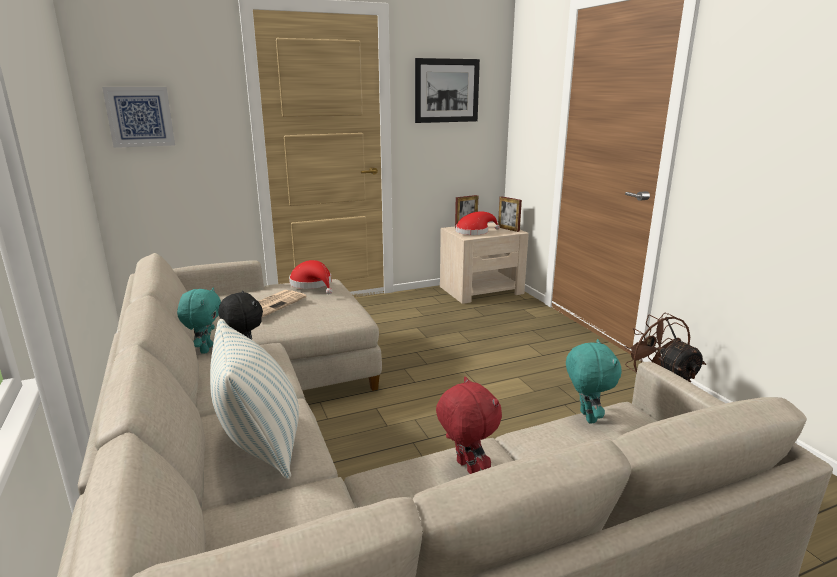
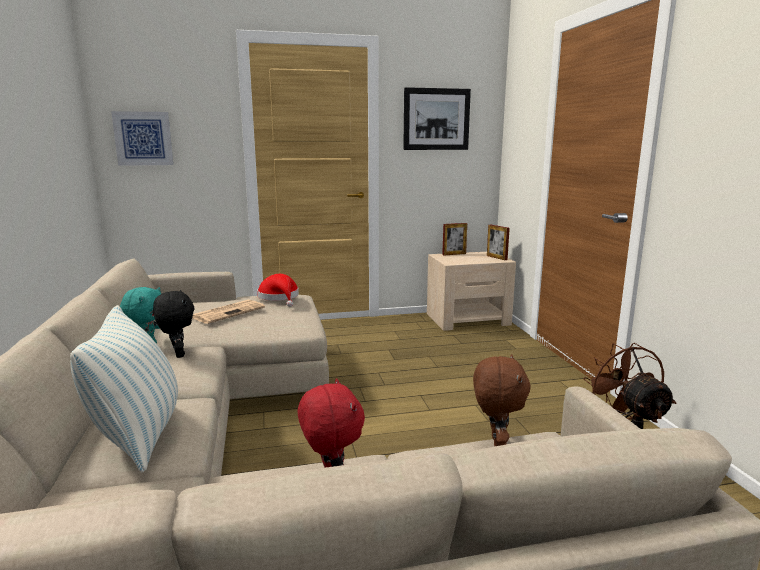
camera: 10 degrees right, 5 degrees down
red hat [456,211,500,235] -> none
turquoise plush toy [566,339,622,424] -> brown plush toy [473,354,531,447]

